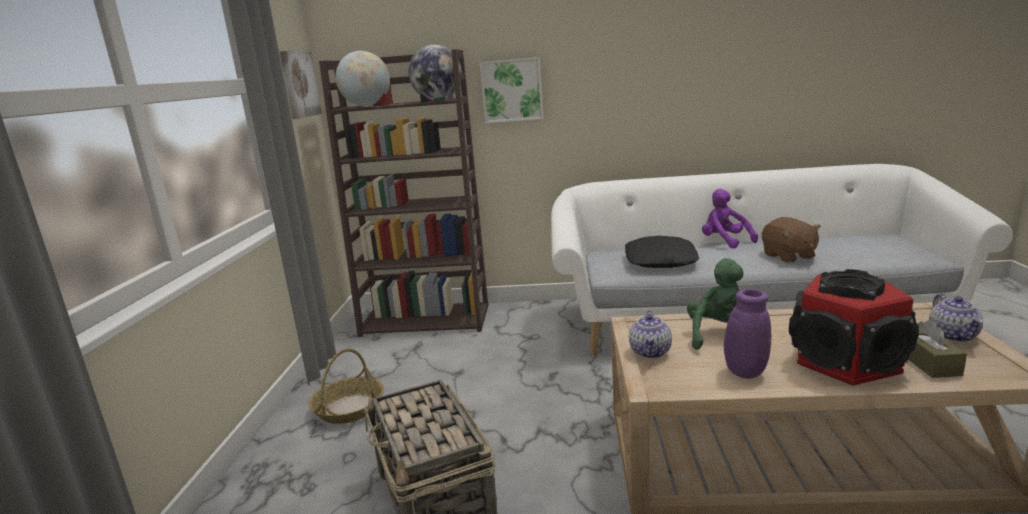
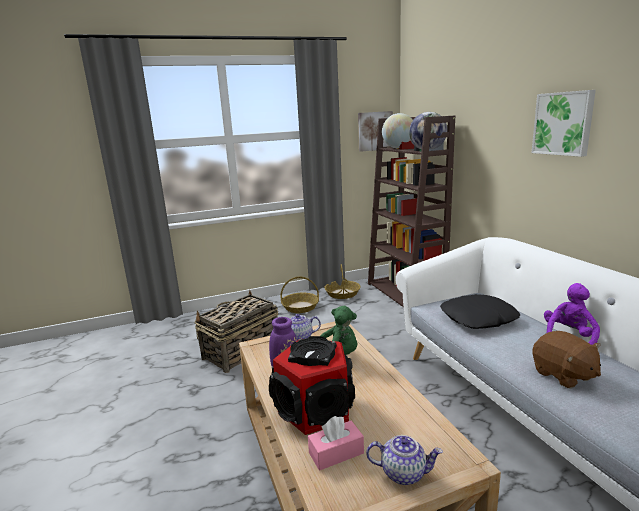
camera: 65 degrees right, 0 degrees up
picture [480,57,544,123] -> picture moved to [532,90,596,157]
brown plush toy [762,217,821,263] -> brown plush toy turned 75 degrees counterclockwise [532,331,601,388]
brown tissue box [908,319,967,378] -> pink tissue box [308,416,364,471]
teapot [929,294,983,342] -> teapot turned 150 degrees counterclockwise [366,435,443,485]
none -> basket [324,264,360,299]

